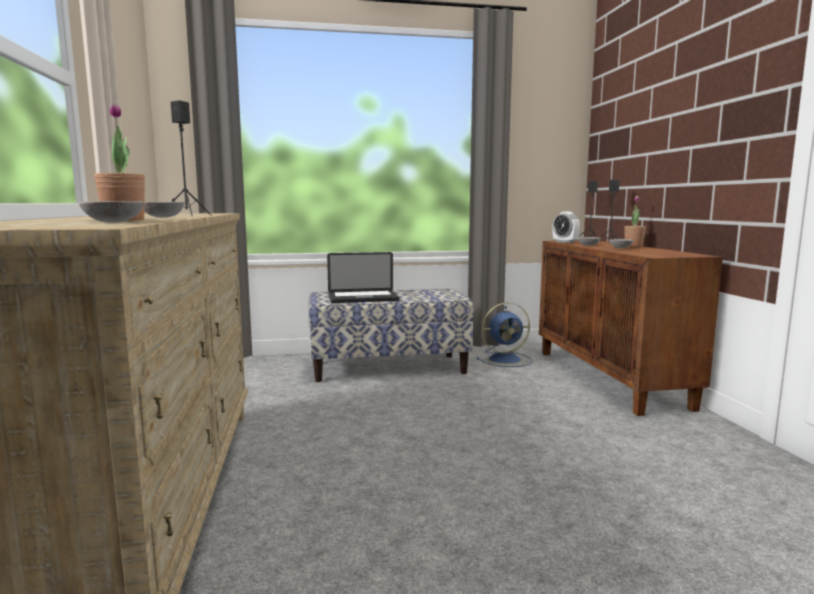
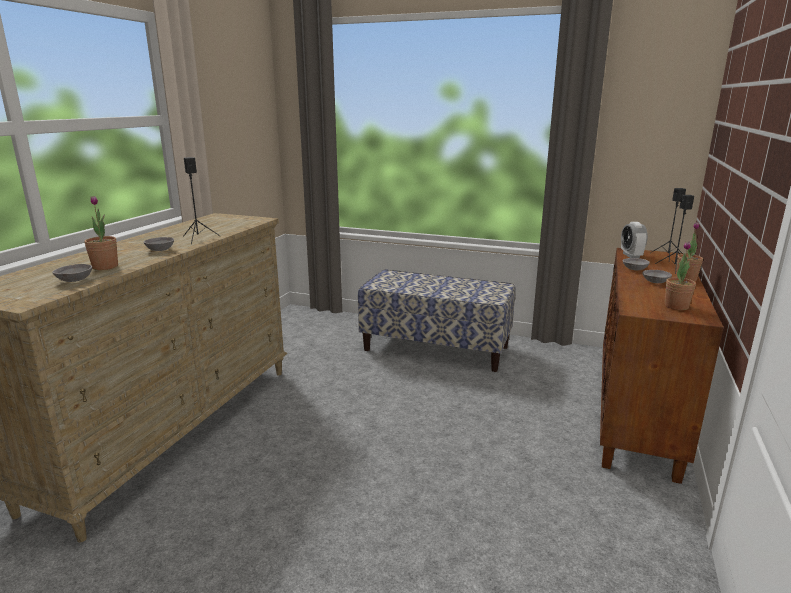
camera: 30 degrees right, 10 degrees up
laptop [327,252,399,303] -> none
blue fan [477,303,532,367] -> none
none -> potted plant [665,241,696,310]

